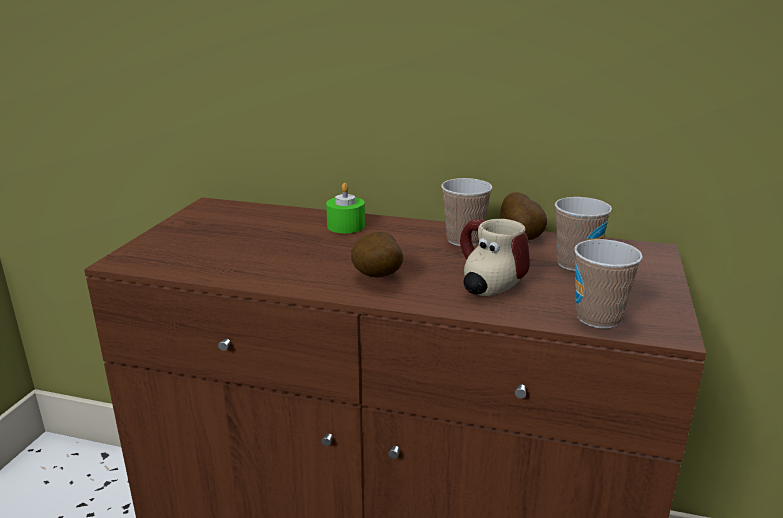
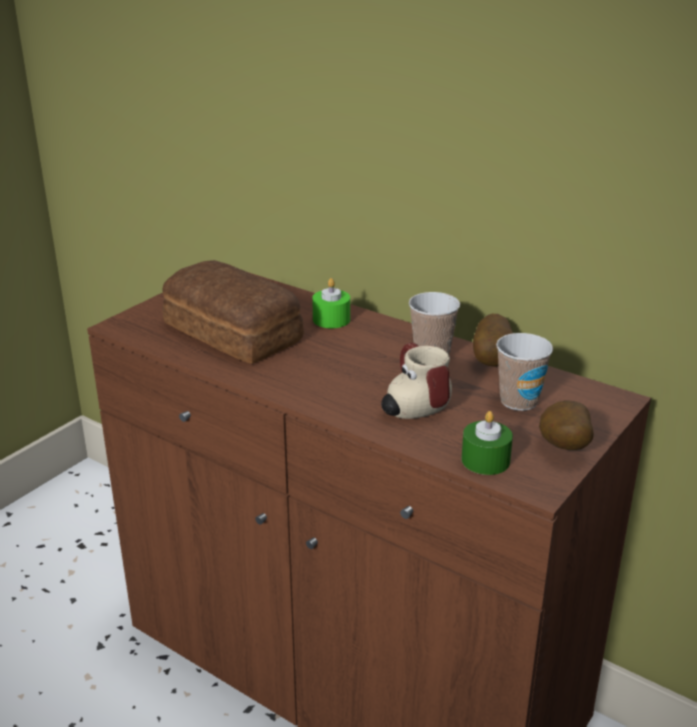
camera: 20 degrees right, 5 degrees up
potato [351,232,403,278] -> potato moved to [539,400,594,450]
cup [574,239,643,329] -> green candle [461,411,513,475]
none -> bread [162,260,304,364]

